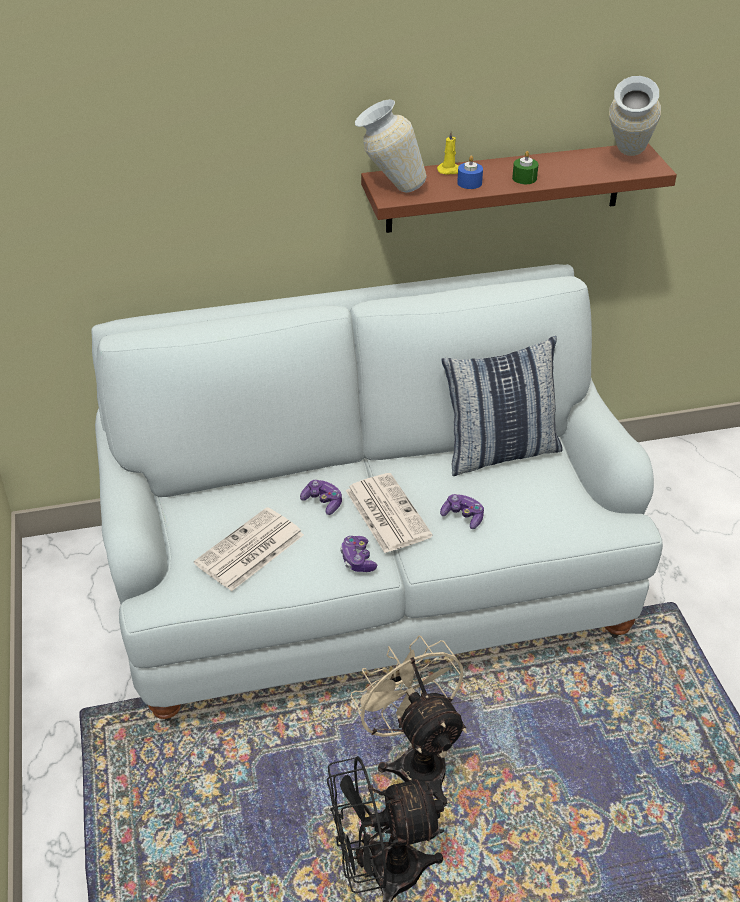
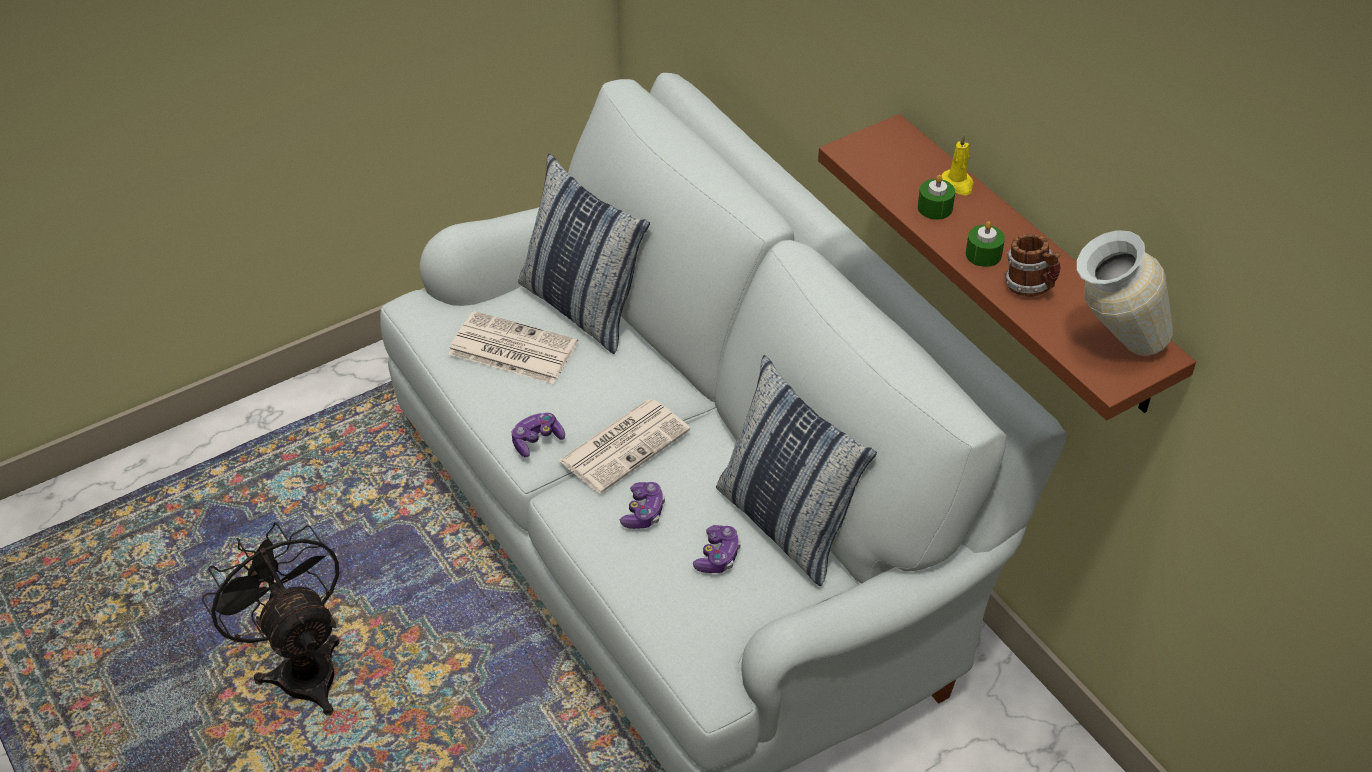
camera: 70 degrees right, 5 degrees up
game controller [300,480,342,515] -> game controller moved to [693,525,741,573]
beige fan [350,636,467,807] -> none
vase [355,99,427,193] -> none
blue candle [457,156,483,189] -> green candle [918,175,955,220]
none -> pillow [518,154,650,354]
none -> mug [1005,234,1061,297]

